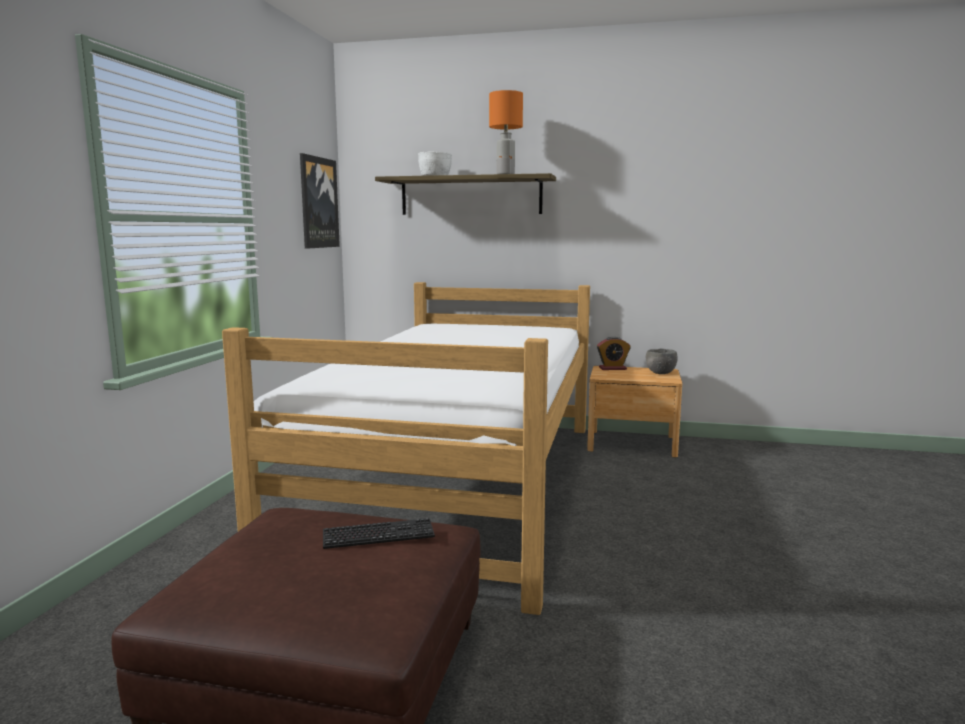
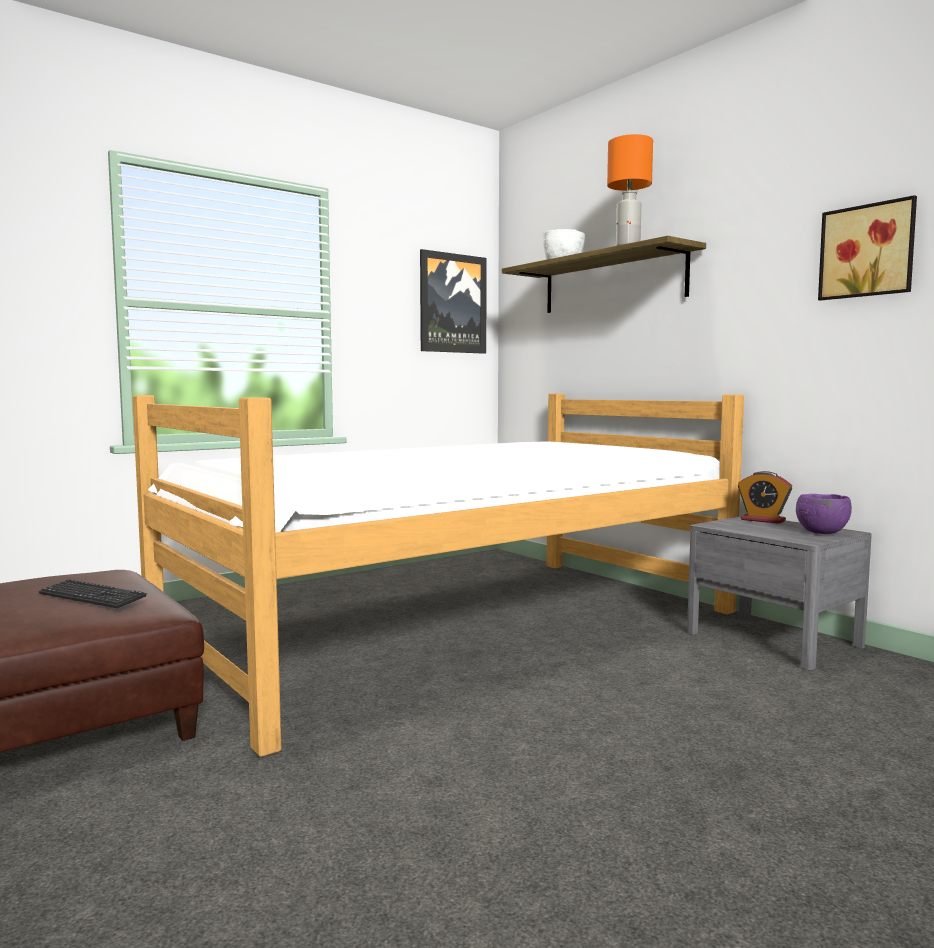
camera: 40 degrees right, 5 degrees down
brown nightstand [587,366,682,457] -> grey nightstand [687,516,872,670]
grey bowl [646,349,678,374] -> purple bowl [796,494,852,534]
none -> picture [818,195,917,300]

